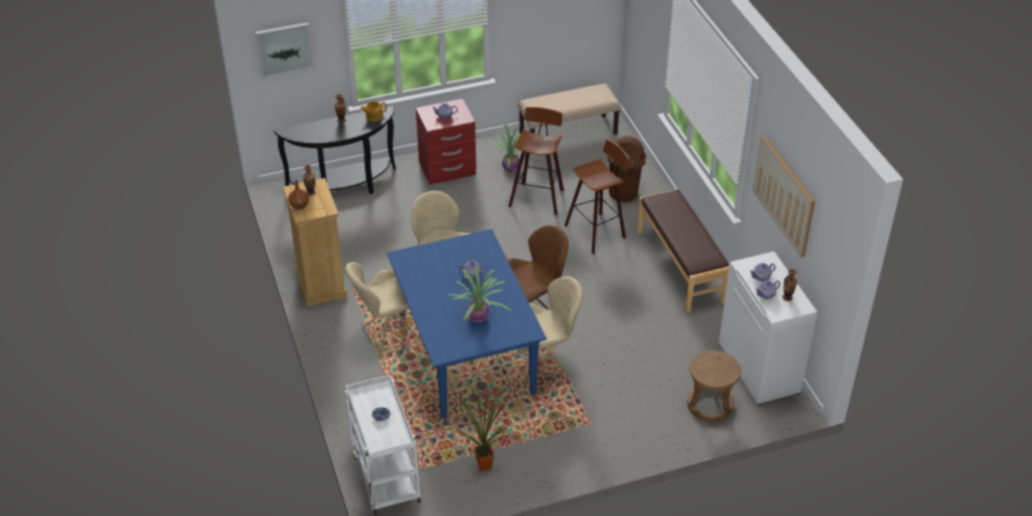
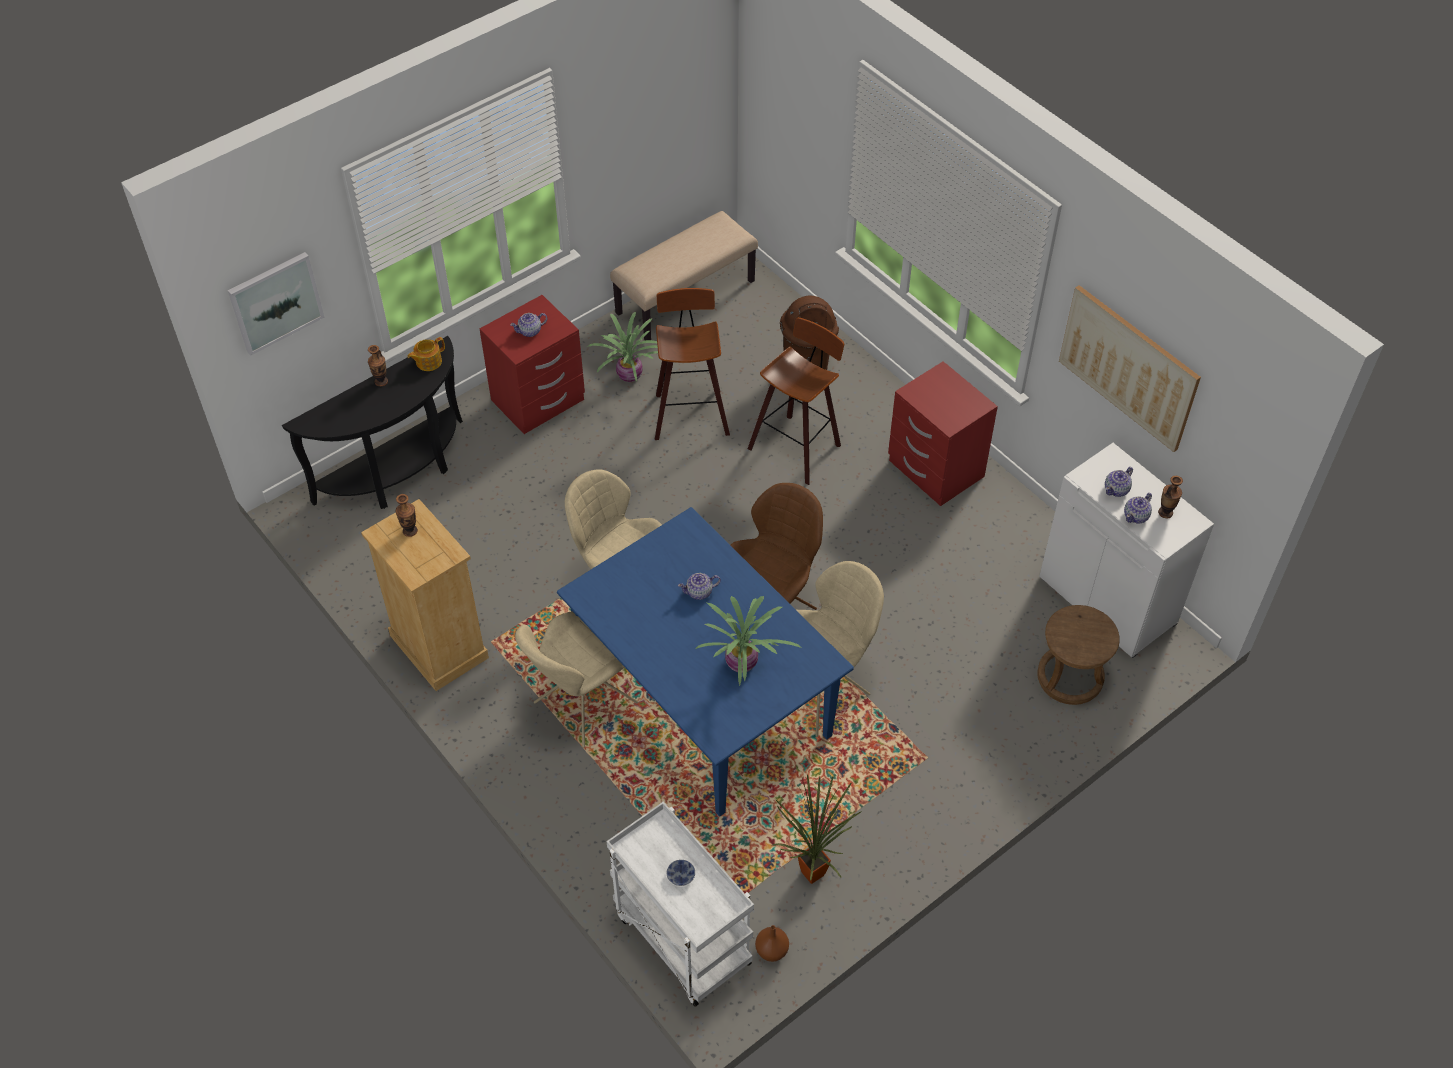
camera: 20 degrees left, 10 degrees up
brown vase [288,179,309,210] -> brown vase moved to [755,925,789,962]
brown bench [637,189,730,312] -> red nightstand [888,361,998,506]

